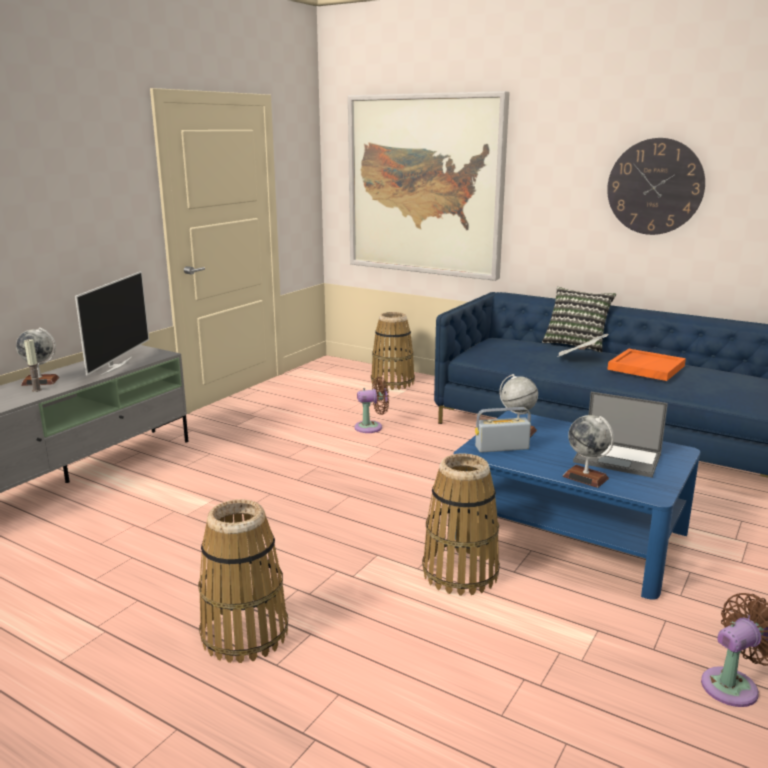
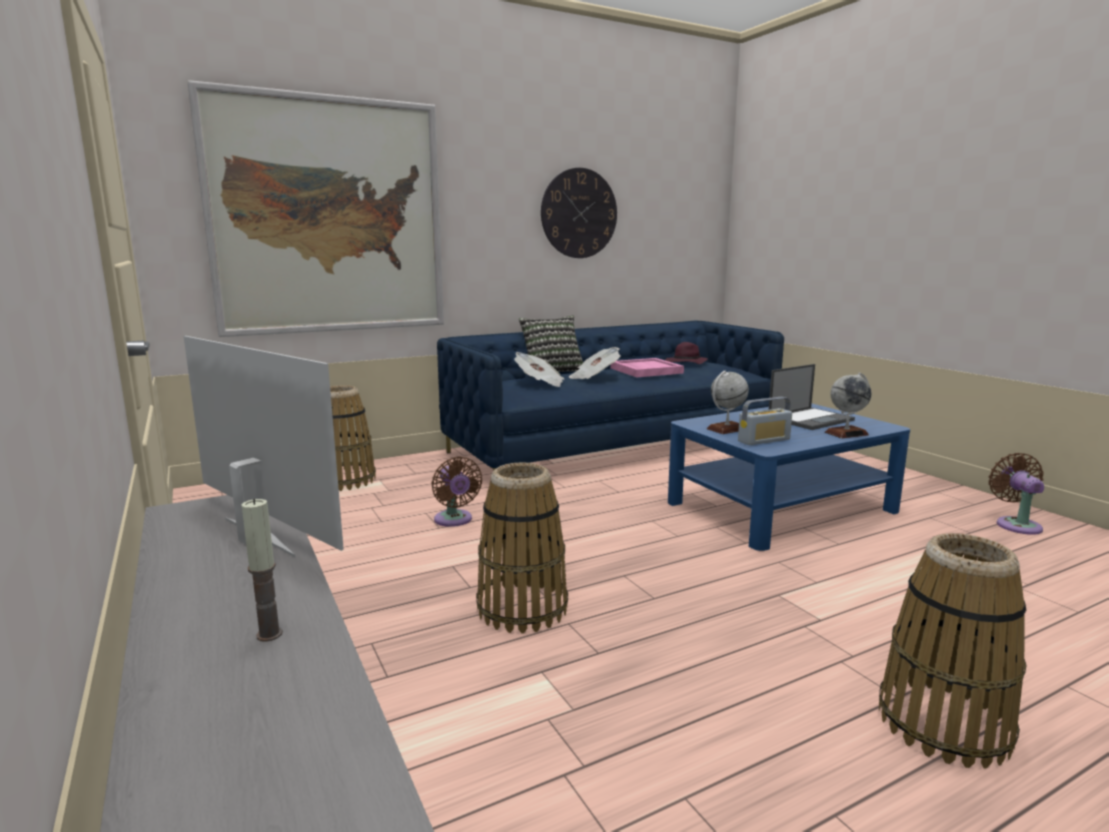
camera: 60 degrees left, 5 degrees down
globe [16,328,59,386] -> none
brown fan [354,377,389,433] -> brown fan turned 135 degrees clockwise [431,456,482,527]
basket [422,453,500,596] -> basket moved to [476,462,568,633]
radio [475,407,531,452] -> radio turned 135 degrees counterclockwise [738,397,792,445]
orange tray [607,349,686,381] -> pink tray [611,358,684,377]
none -> newspaper [514,352,564,387]
none -> purple hat [665,342,708,364]

